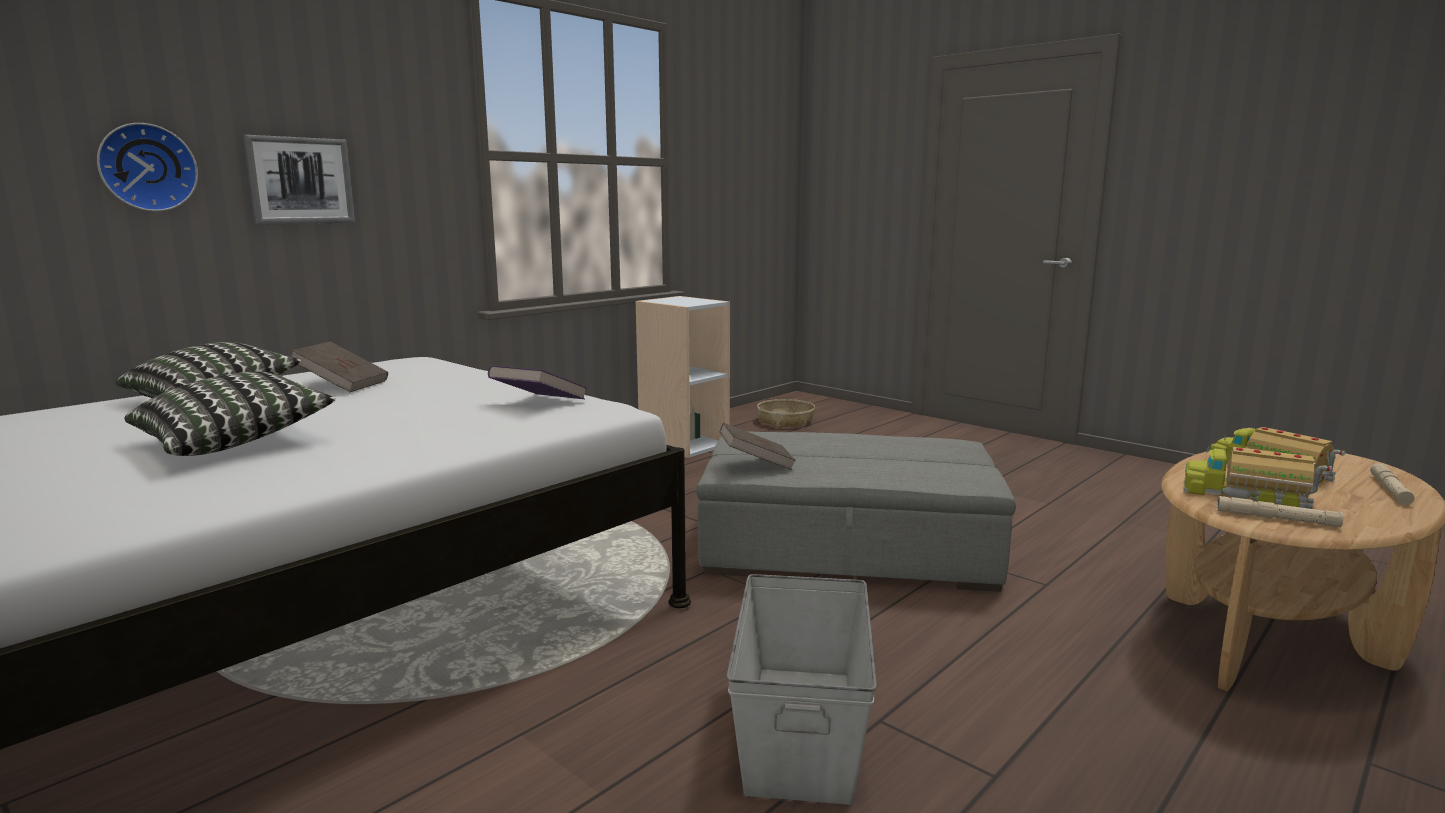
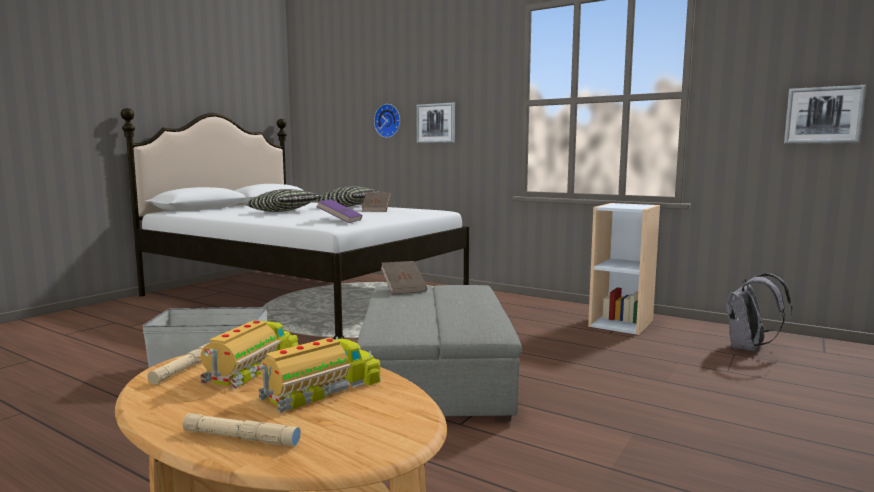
camera: 80 degrees right, 5 degrees down
basket [757,399,815,428] -> grey backpack [726,273,792,351]
none -> picture [784,85,866,144]

